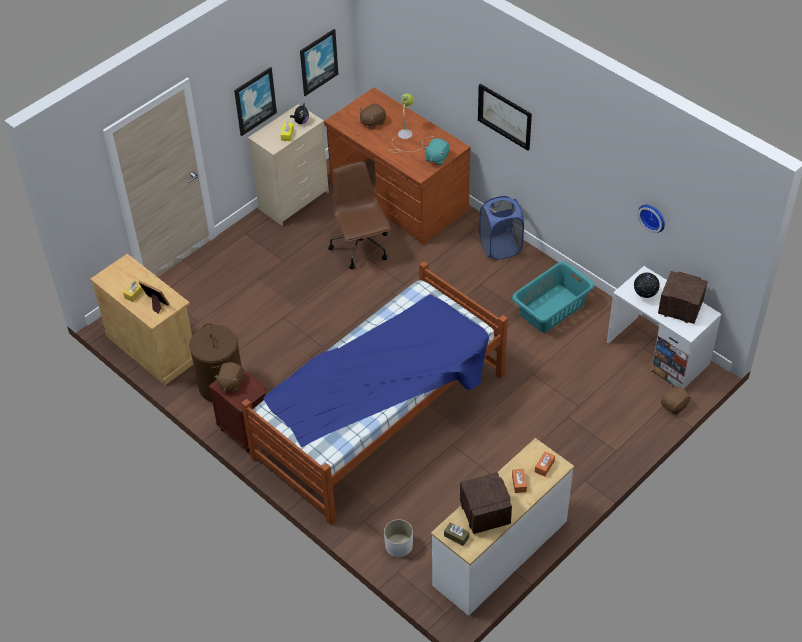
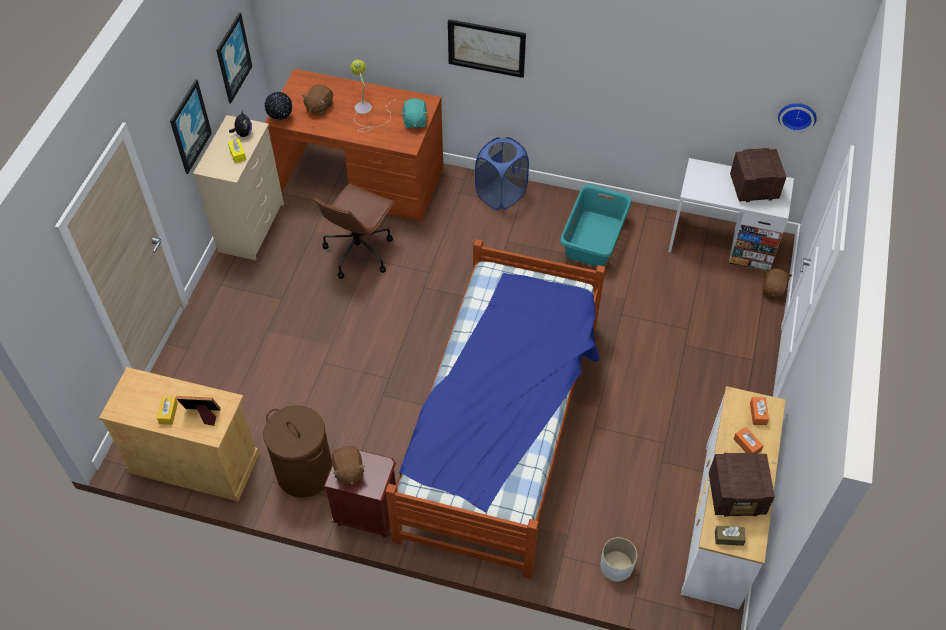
camera: 30 degrees left, 5 degrees up
brown office chair [328,162,391,269] -> brown office chair turned 105 degrees counterclockwise [314,184,395,279]
radio [460,472,512,534] -> radio turned 135 degrees clockwise [709,452,775,516]
globe [634,273,660,298] -> globe moved to [264,92,292,120]
wall clock [638,205,665,233] -> wall clock moved to [778,103,817,133]

